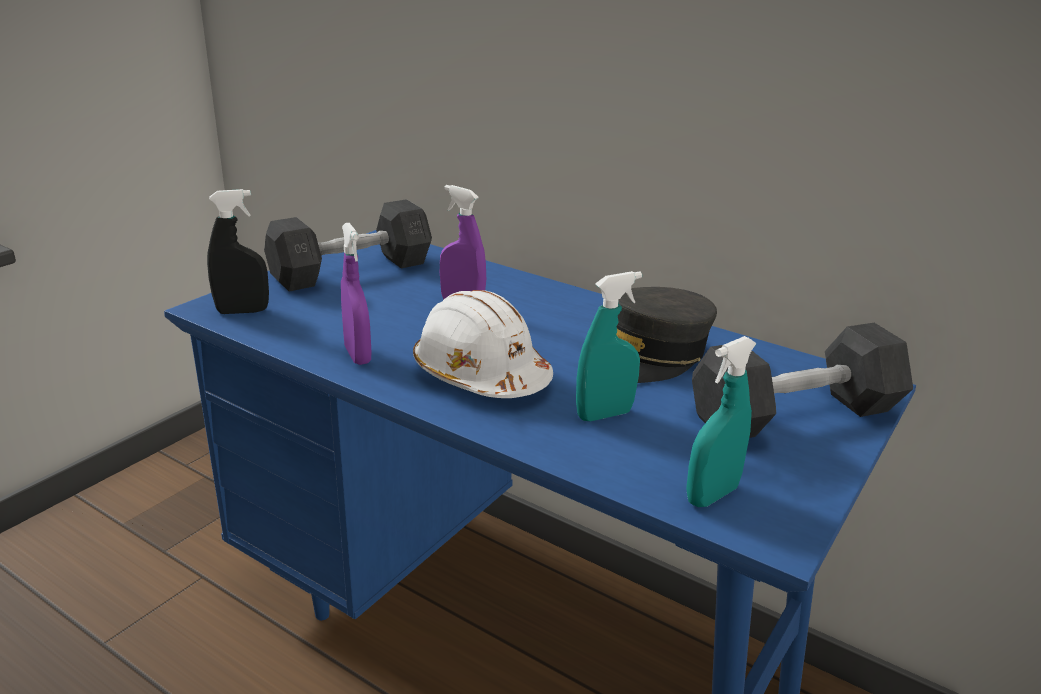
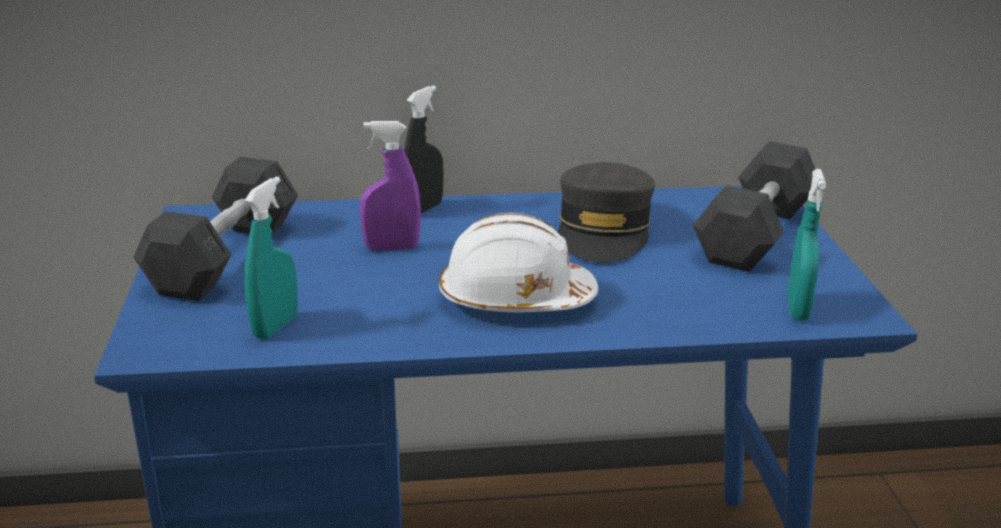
camera: 40 degrees left, 0 degrees up
black spray bottle [207,189,269,314] -> black spray bottle moved to [404,85,443,213]
purple spray bottle [341,223,371,365] -> none
turquoise spray bottle [576,271,642,421] -> turquoise spray bottle moved to [245,176,298,339]

